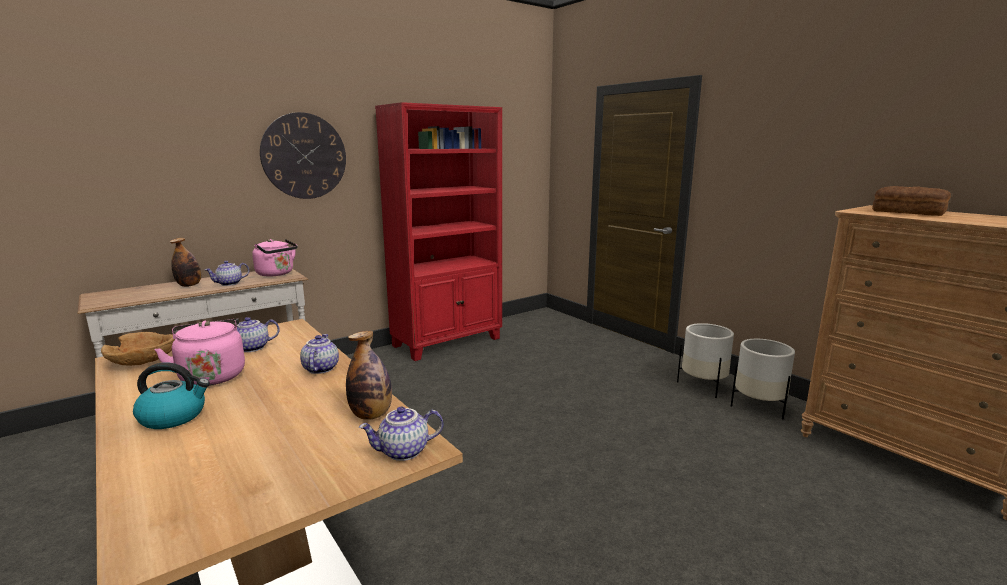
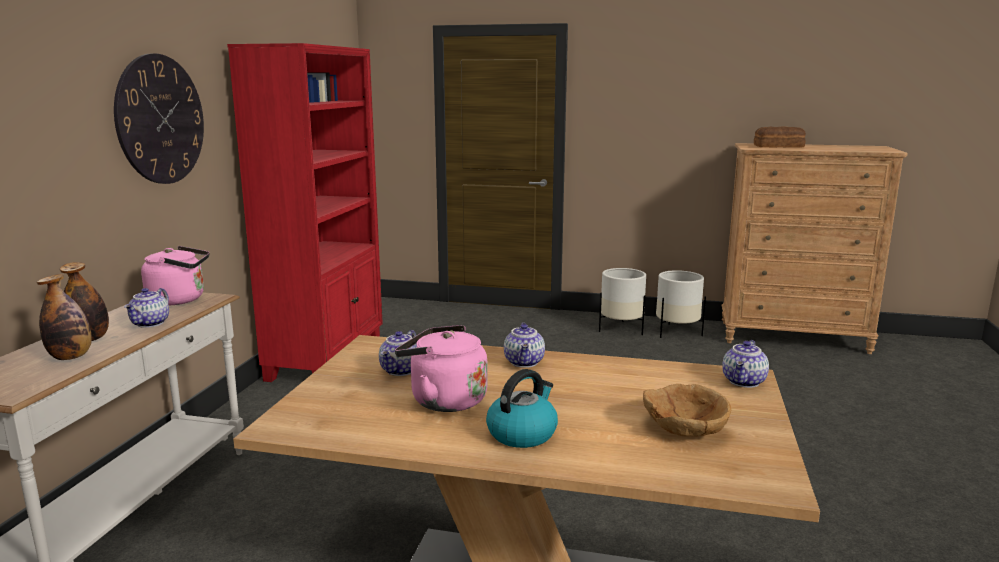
camera: 40 degrees left, 0 degrees up
brown bowl [101,332,175,366] -> brown bowl moved to [643,384,731,437]
teapot [300,334,339,374] -> teapot turned 135 degrees counterclockwise [504,323,545,368]
bottle [346,331,392,420] -> bottle moved to [37,274,92,360]

